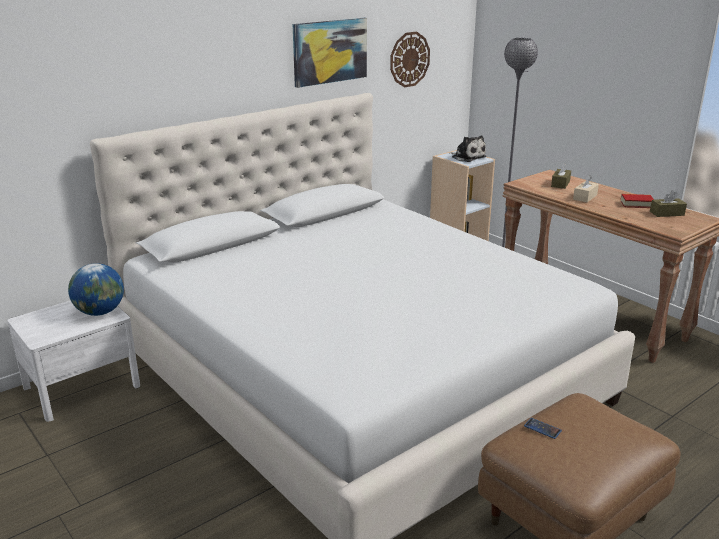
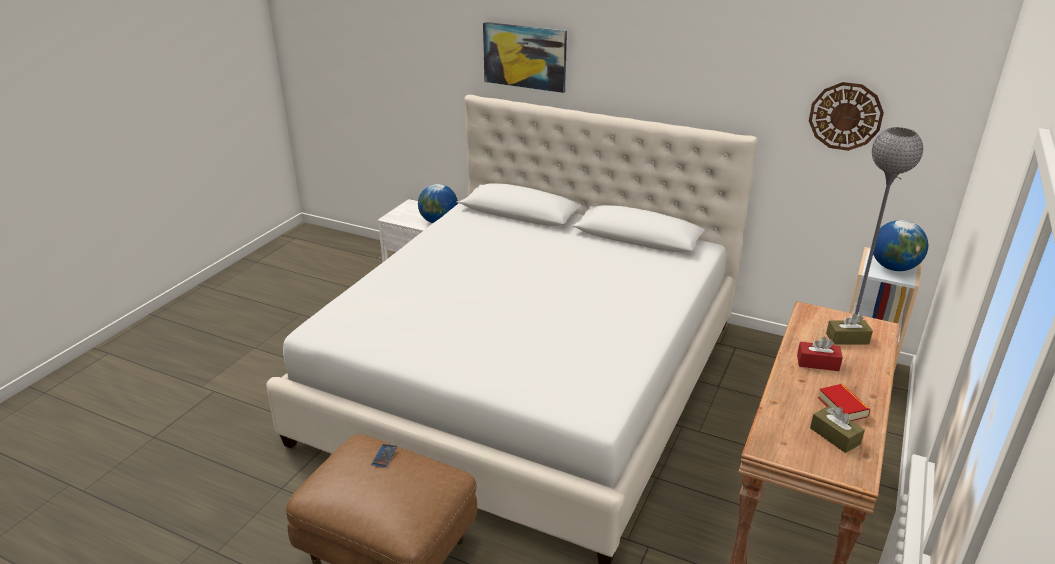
camera: 65 degrees right, 5 degrees up
picture [293,18,367,88] -> picture moved to [483,22,567,93]
plush toy [449,135,486,162] -> globe [872,220,928,271]
beige tissue box [573,175,599,202] -> red tissue box [797,336,843,371]

